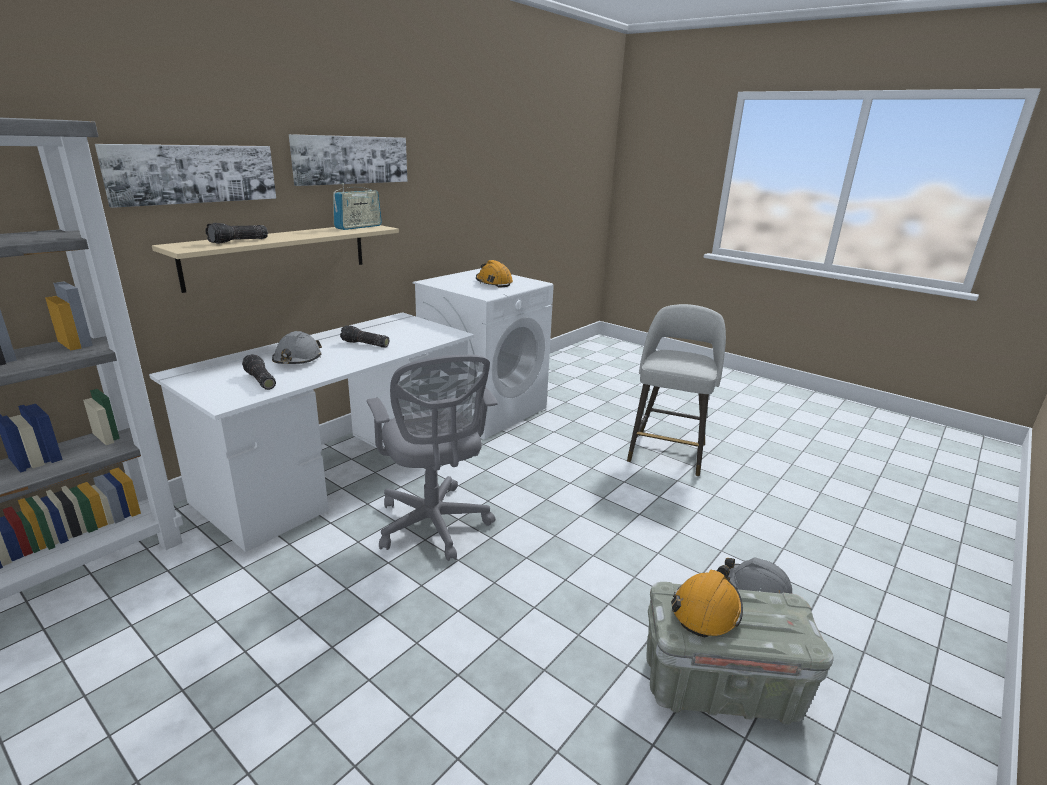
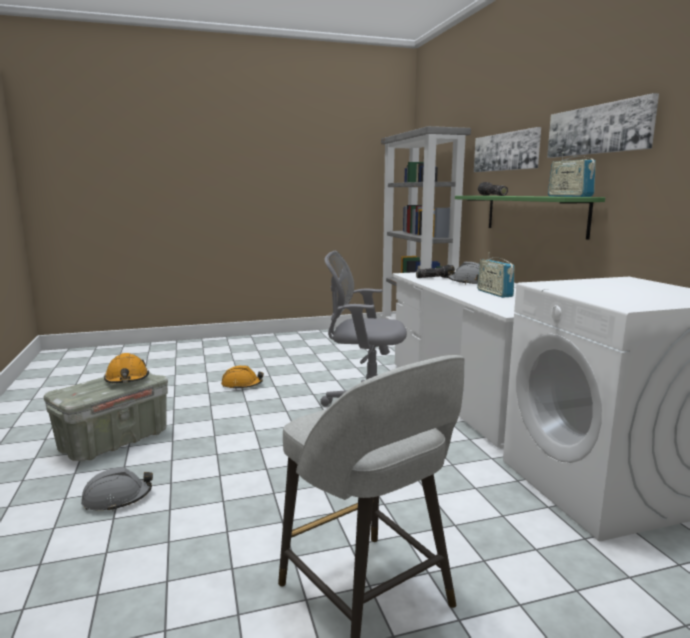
camera: 125 degrees right, 10 degrees down
beige shelf [152,225,399,293] -> green shelf [455,196,605,240]
flashlight [340,325,389,348] -> radio [477,253,514,298]
orange hard hat [476,260,513,288] -> orange hard hat moved to [221,365,264,390]

